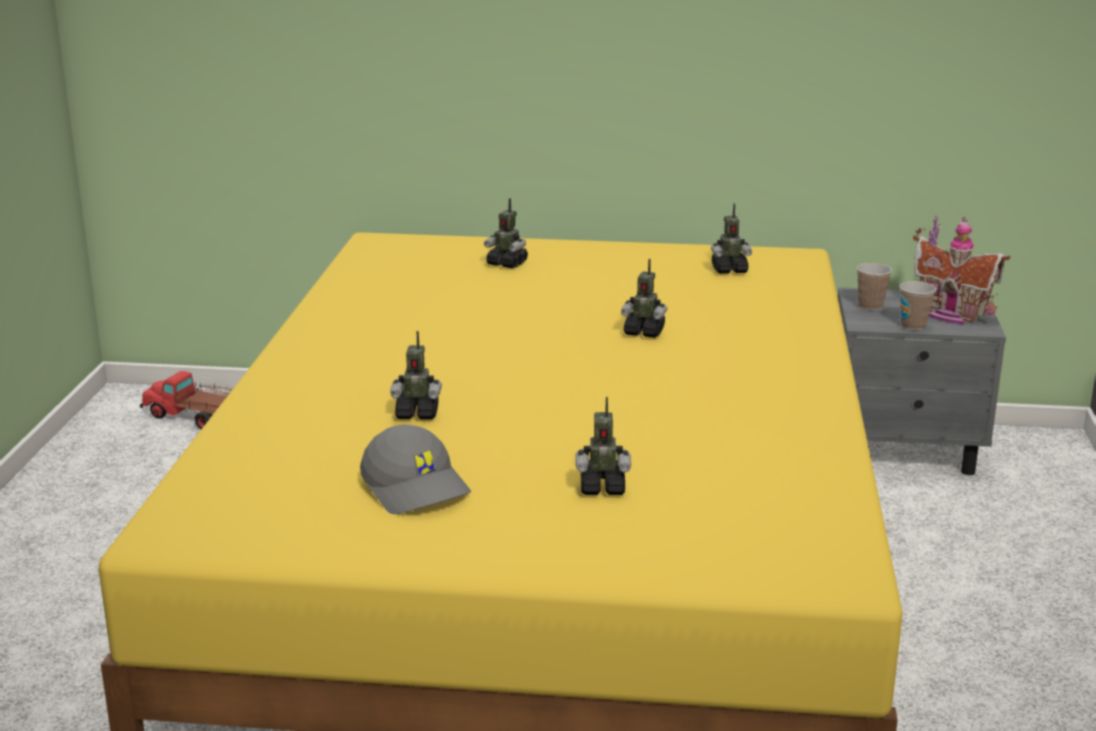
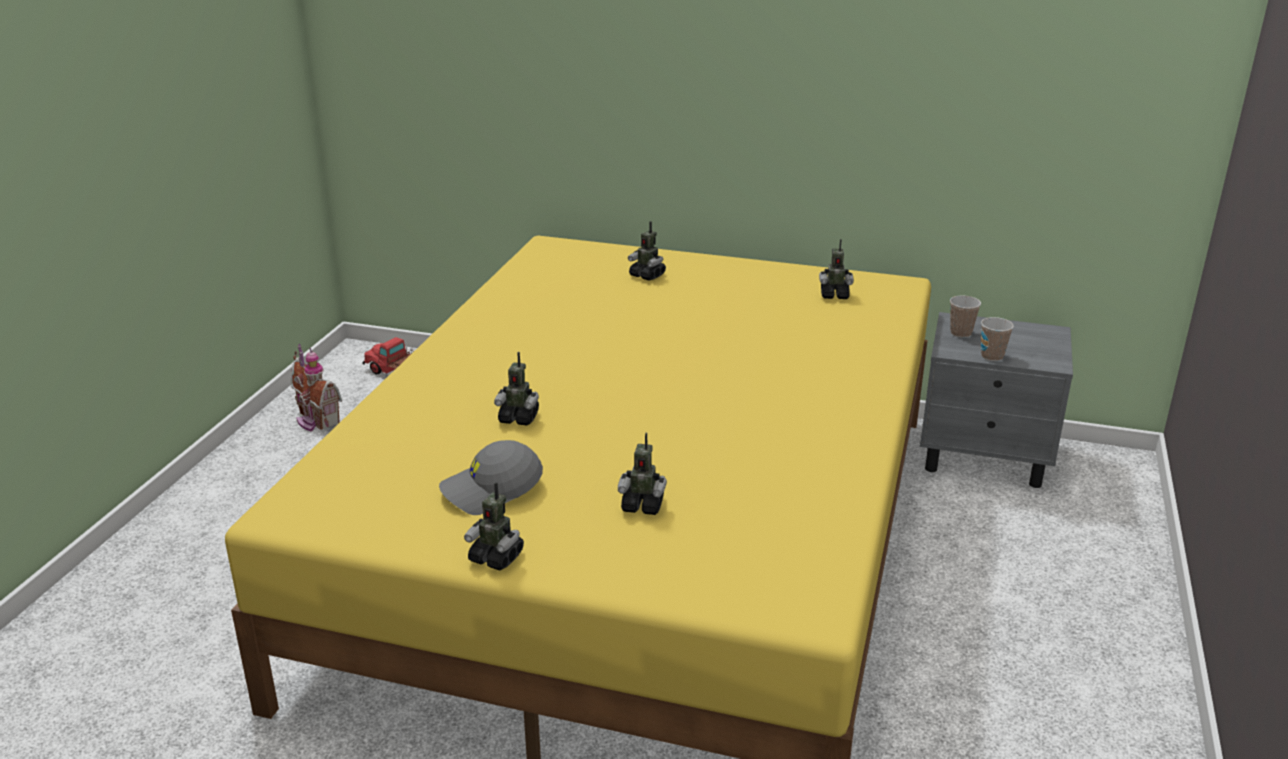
camera: 10 degrees right, 5 degrees up
grey cap [360,425,471,514] -> grey cap turned 90 degrees clockwise [439,440,543,515]
toy robot [621,259,667,338] -> toy robot moved to [464,482,524,571]
toy house [913,215,1010,325] -> toy house moved to [291,344,342,432]

